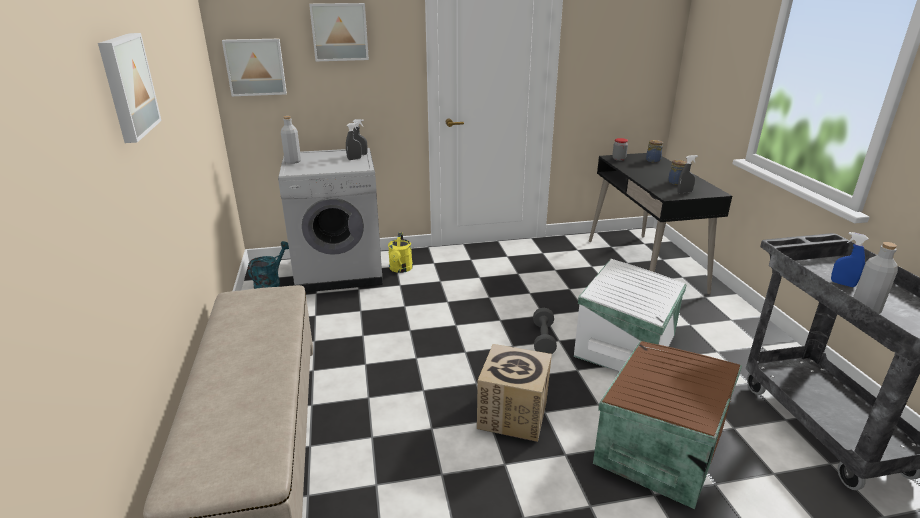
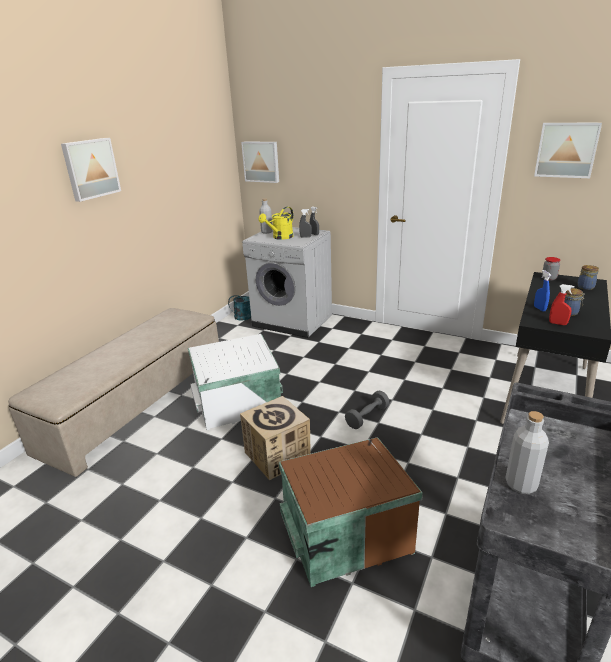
camera: 40 degrees right, 0 degrees up
picture [309,3,369,61] -> picture moved to [534,122,602,178]
yellow watering can [388,232,413,273] -> yellow watering can moved to [259,207,293,240]
white storage box [574,259,687,372] -> white storage box moved to [188,334,283,430]
grey spray bottle [677,155,698,193] -> red spray bottle [549,284,574,325]
blue spray bottle [831,232,869,287] -> blue spray bottle moved to [534,270,551,311]

